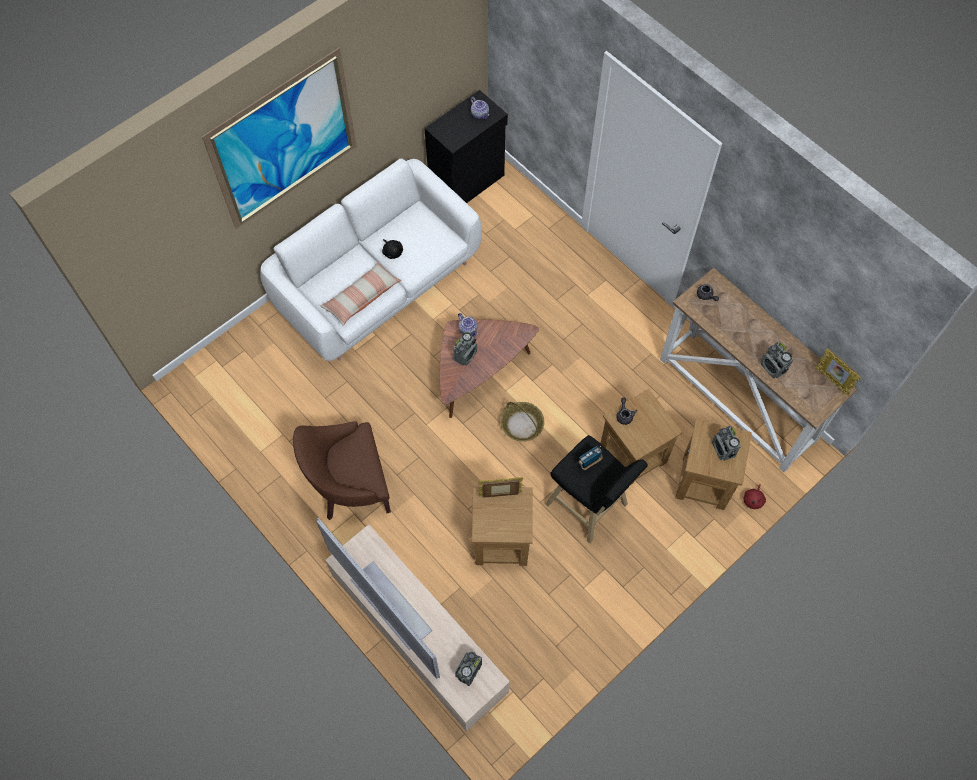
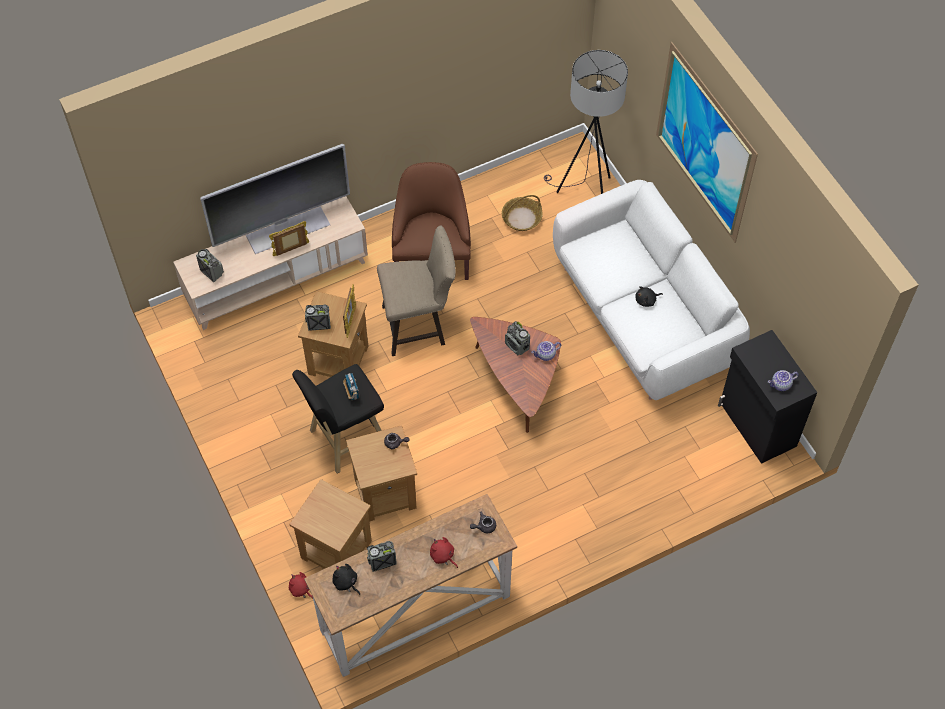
camera: 105 degrees right, 5 degrees down
pillow [320,262,401,325] -> none
basket [501,402,544,442] -> basket moved to [502,195,543,231]
radio [712,426,741,461] -> radio moved to [305,305,331,331]
picture frame [815,349,861,396] -> picture frame moved to [269,221,309,257]
none -> black plush toy [332,564,360,595]
none -> beige stool [377,226,456,356]
none -> red plush toy [430,537,458,568]
none -> grey floor lamp [544,50,628,194]

